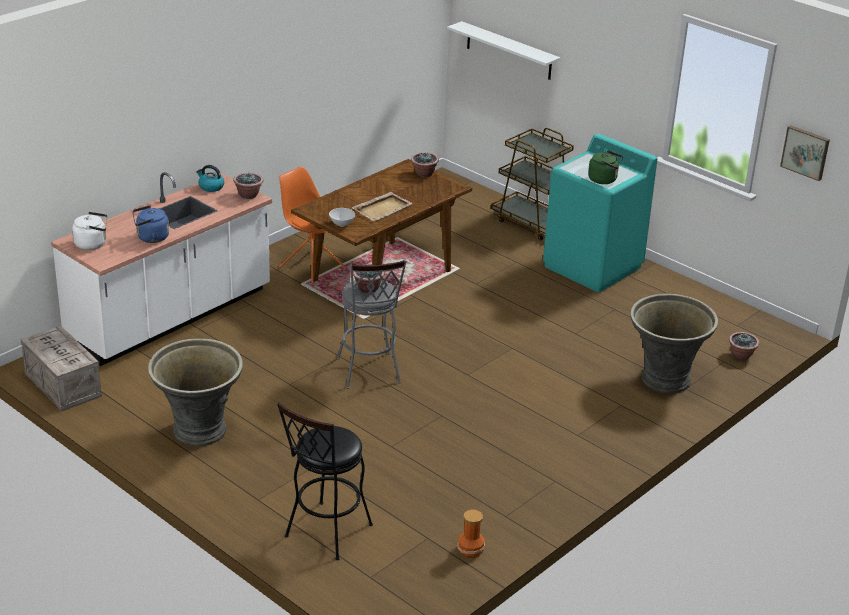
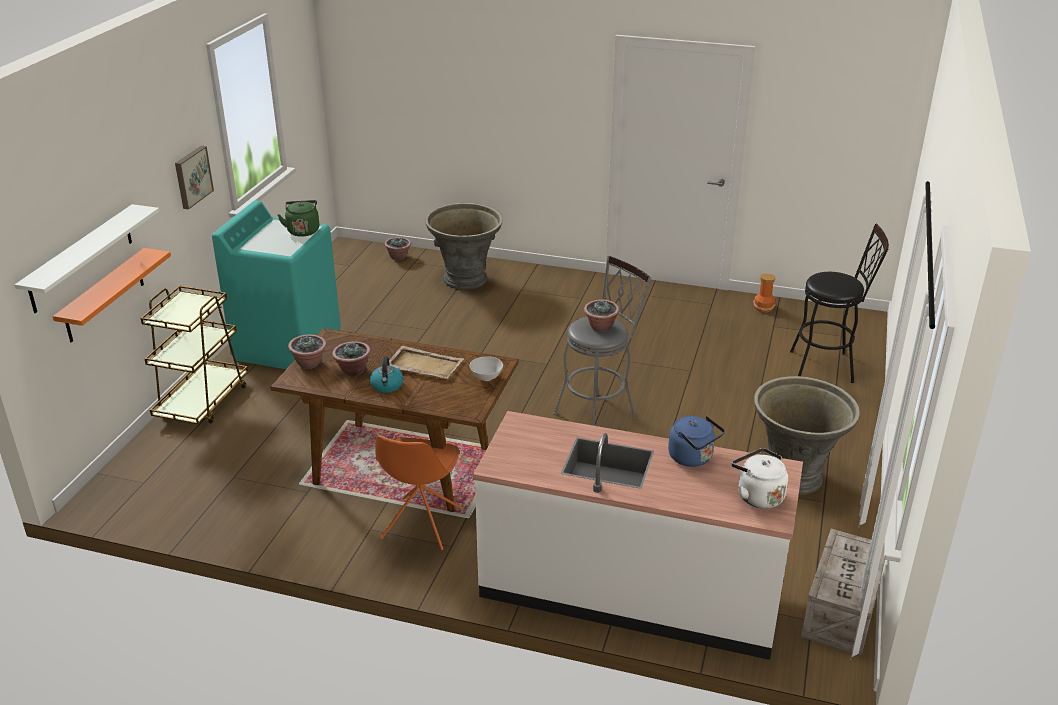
camera: 115 degrees left, 0 degrees up
kettle [196,165,224,192] -> kettle moved to [370,356,404,393]
potted plant [233,173,263,199] -> potted plant moved to [332,341,371,376]
picture [780,125,830,181] -> picture moved to [175,146,214,210]
none -> orange shelf [53,248,171,343]

